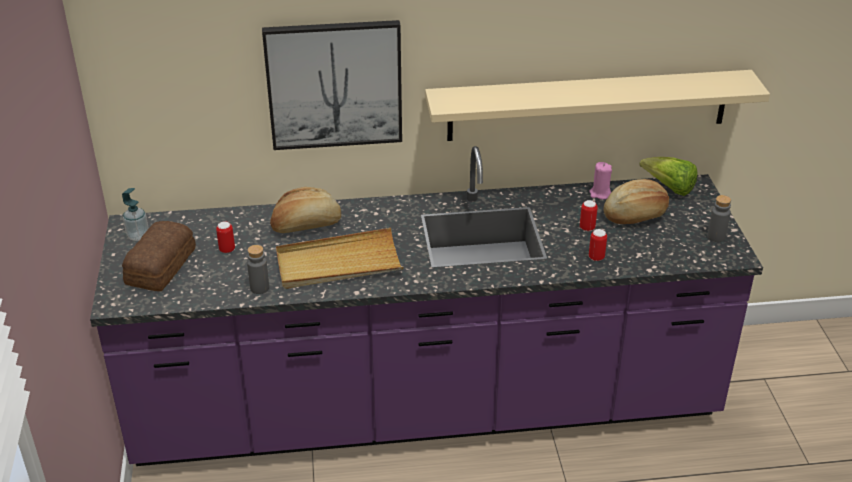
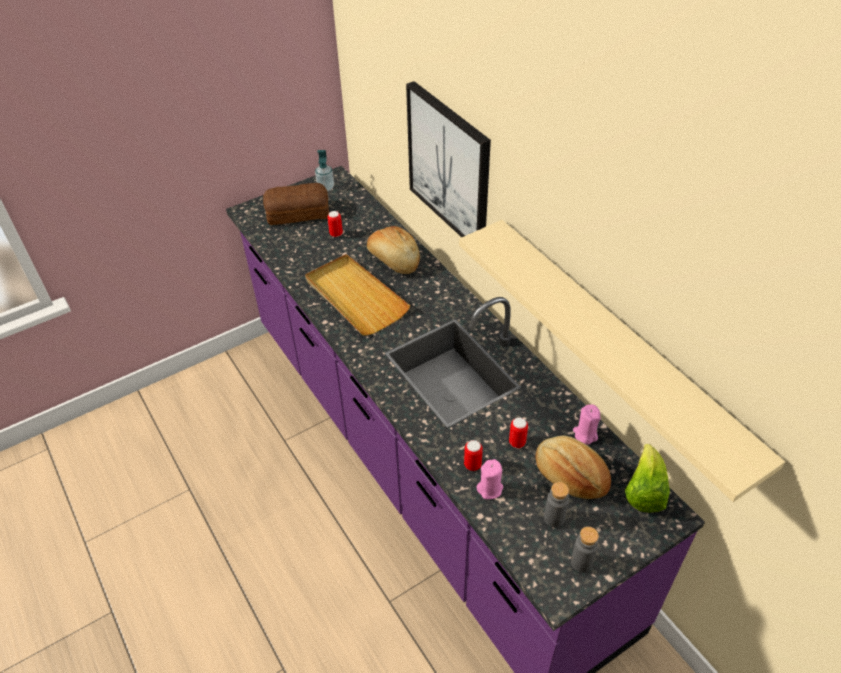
camera: 65 degrees right, 10 degrees up
grey bottle [247,245,269,294] -> grey bottle moved to [544,482,569,528]
none -> pink candle [477,459,503,499]

